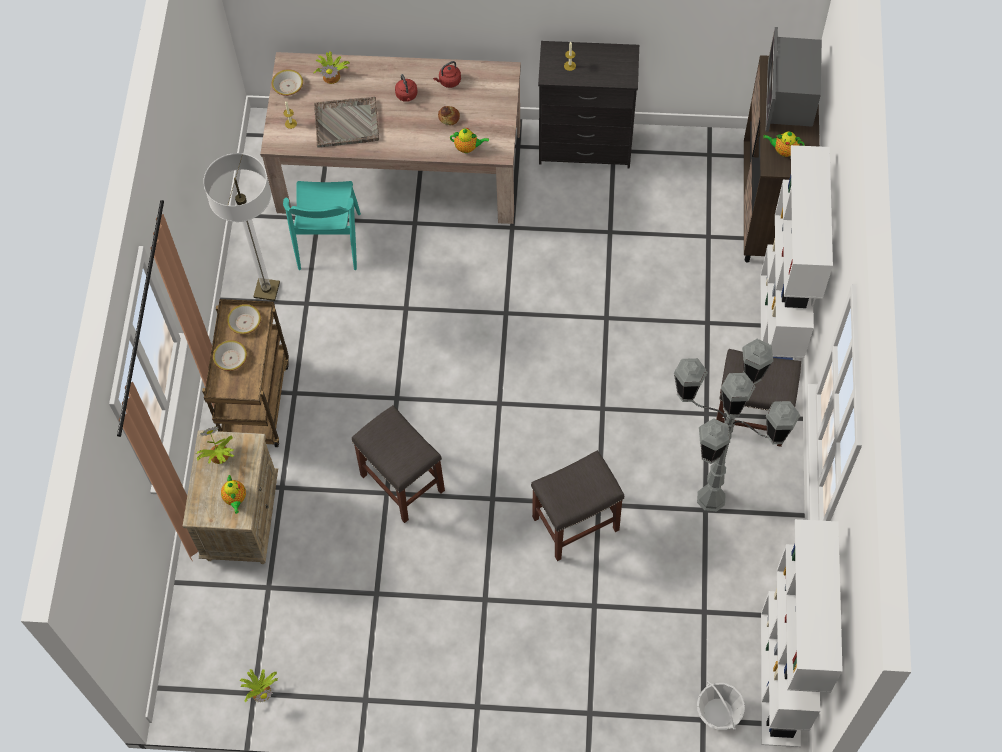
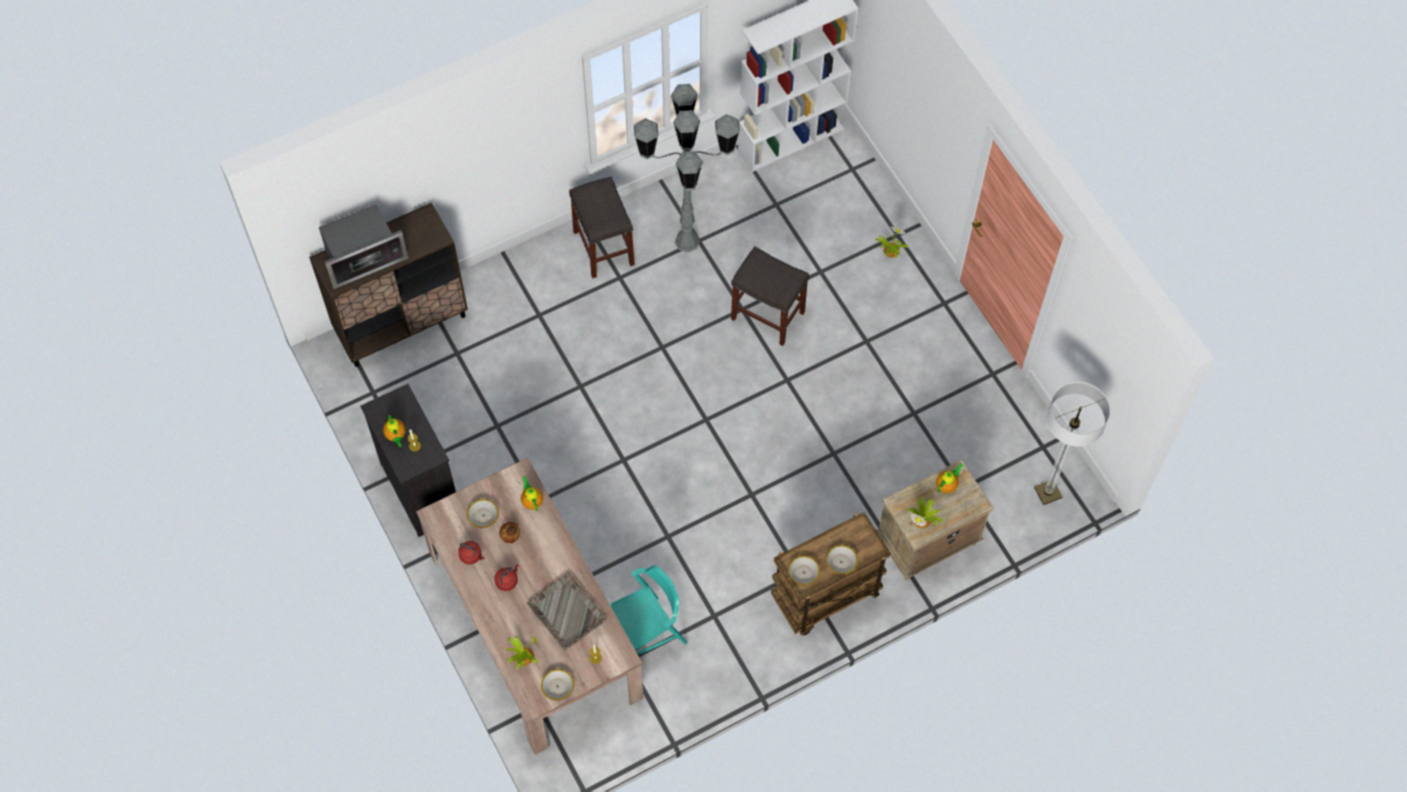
camera: 125 degrees left, 0 degrees up
floor lamp [203,153,280,301] -> floor lamp moved to [1034,382,1110,505]
potted plant [240,669,278,703] -> potted plant moved to [875,226,908,258]
grey stool [352,405,445,523] -> none
basket [697,681,745,730] -> none
white bookcase [761,145,833,361] -> none
teapot [763,131,804,157] -> teapot moved to [383,415,405,447]
none -> bowl [467,499,499,528]

